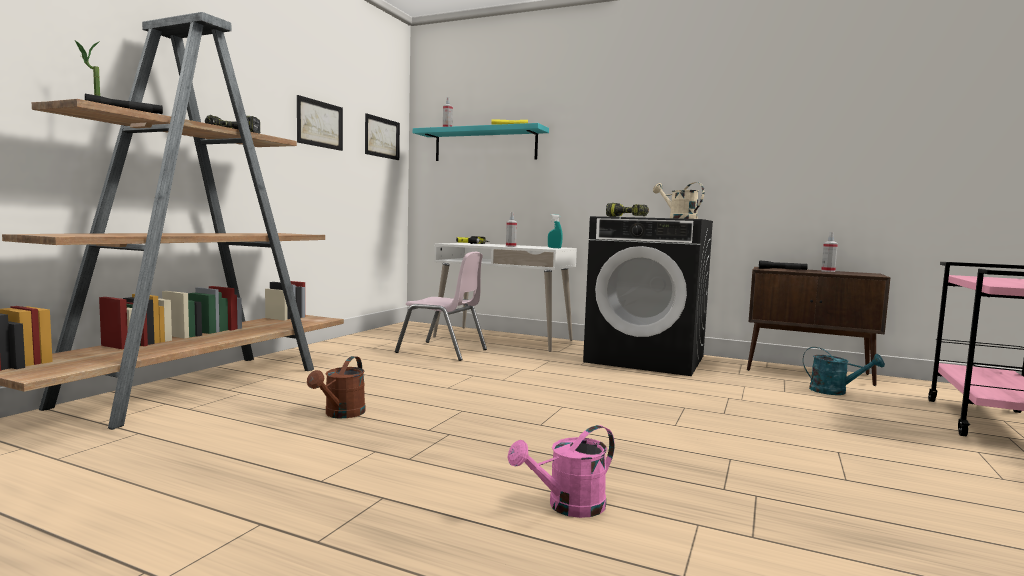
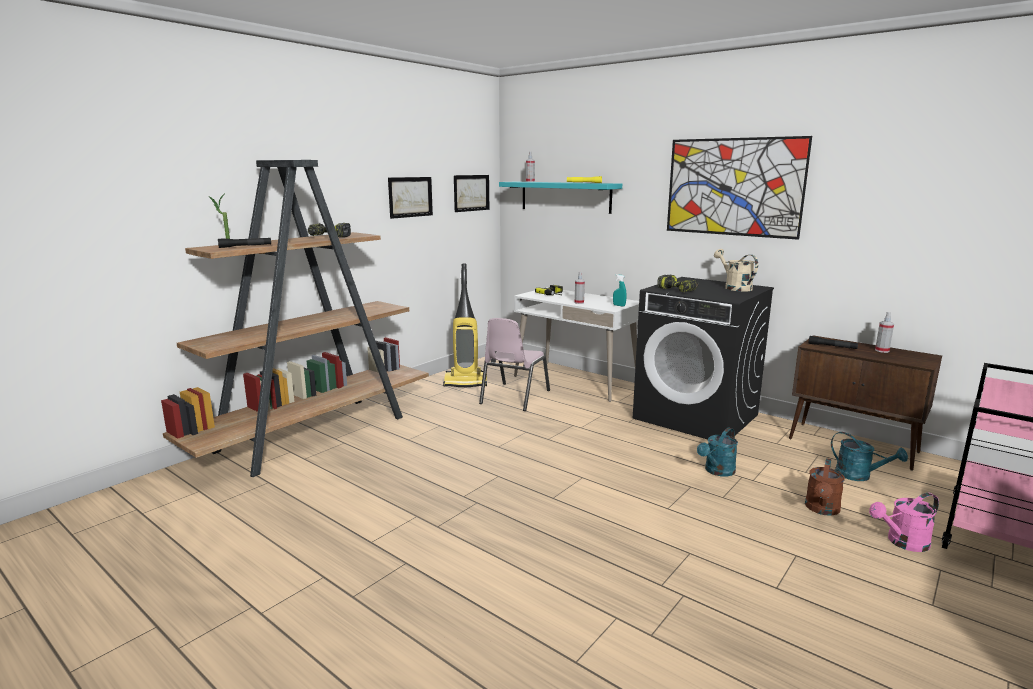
camera: 15 degrees right, 10 degrees up
brown watering can [307,356,366,418] -> brown watering can moved to [805,458,845,516]
pink chair [395,252,487,361] -> pink chair turned 75 degrees clockwise [479,318,550,411]
pink watering can [507,425,615,518] -> pink watering can moved to [869,493,939,552]
none -> vacuum cleaner [443,263,487,388]
none -> picture [667,136,812,240]
none -> turquoise watering can [697,427,738,477]

